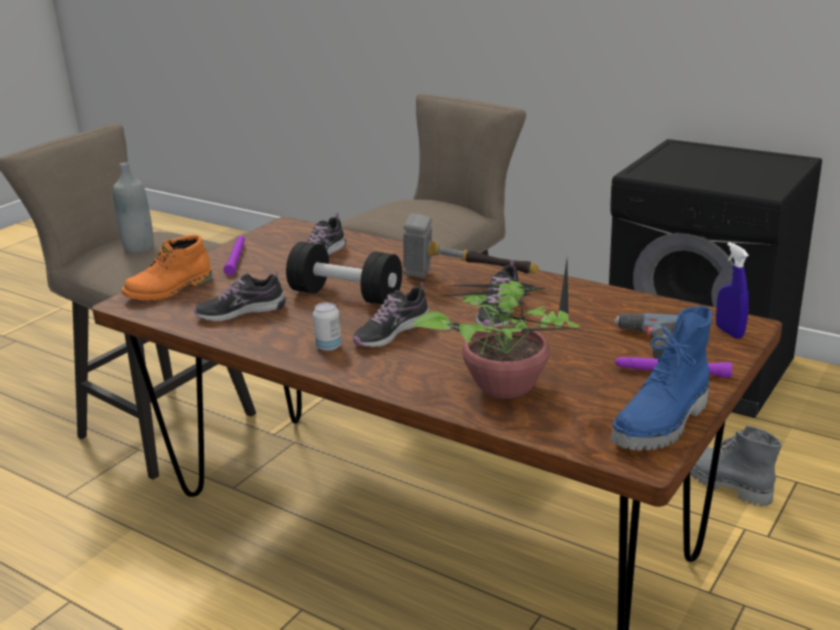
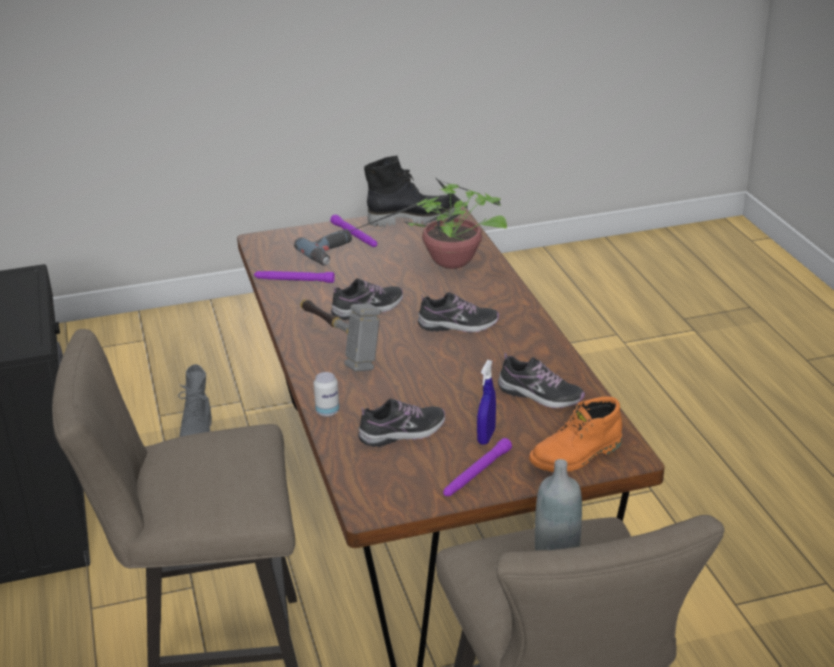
camera: 140 degrees left, 5 degrees up
orange boot [122,235,212,300] -> orange boot turned 150 degrees clockwise [529,396,622,472]
black dumbbell [286,242,402,304] -> none
can [313,302,342,351] -> can moved to [313,372,339,417]
blue boot [611,306,712,451] -> black boot [364,155,455,227]
blue spray bottle [716,242,749,339] -> blue spray bottle moved to [477,360,496,445]
none -> purple flashlight [254,271,335,283]

